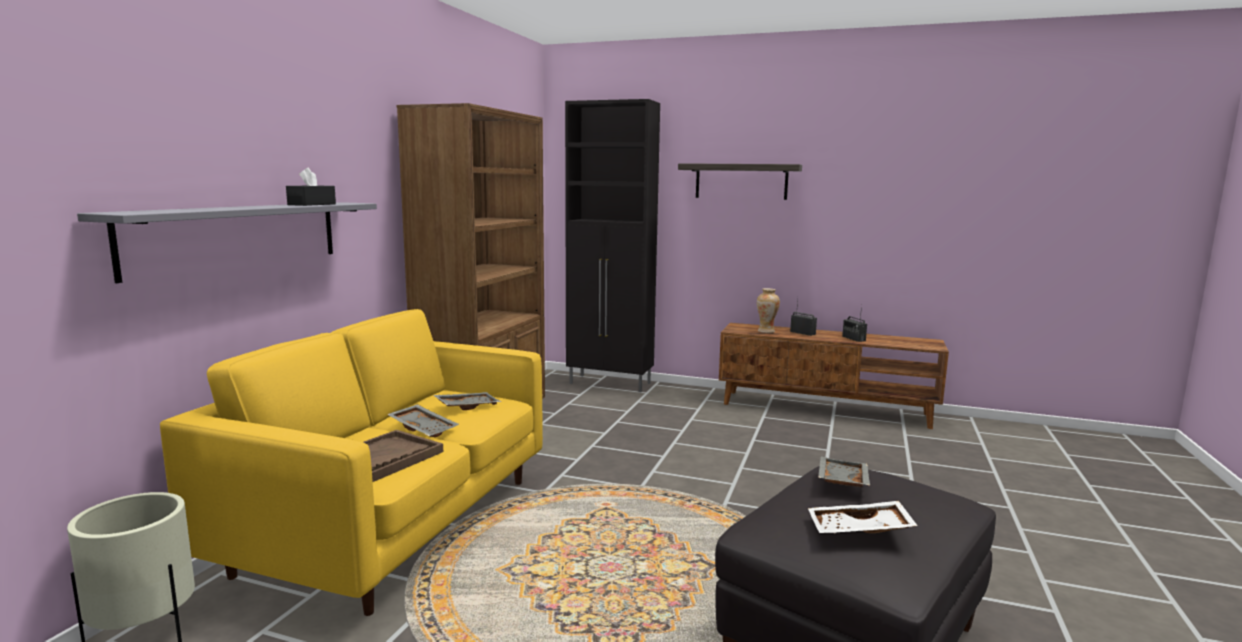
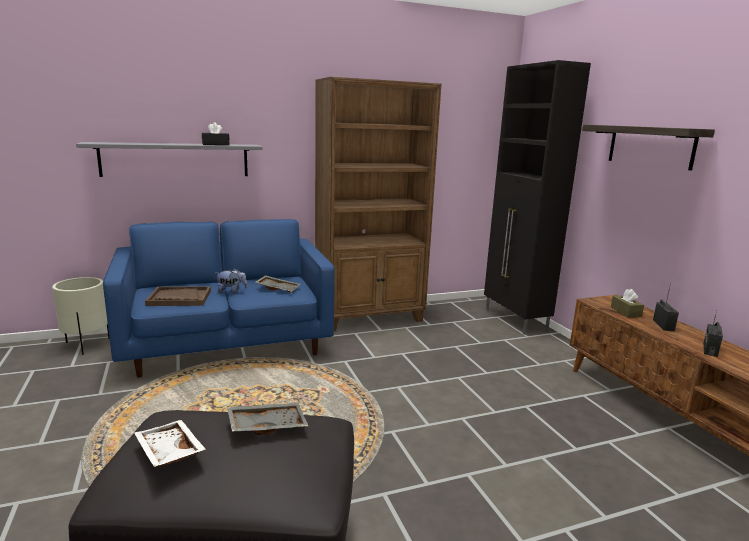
camera: 50 degrees right, 5 degrees up
yellow sofa [160,309,543,616] -> blue sofa [103,219,335,378]
grey tray [387,404,459,437] -> plush toy [215,268,248,294]
vase [757,288,780,333] -> brown tissue box [611,289,644,317]

